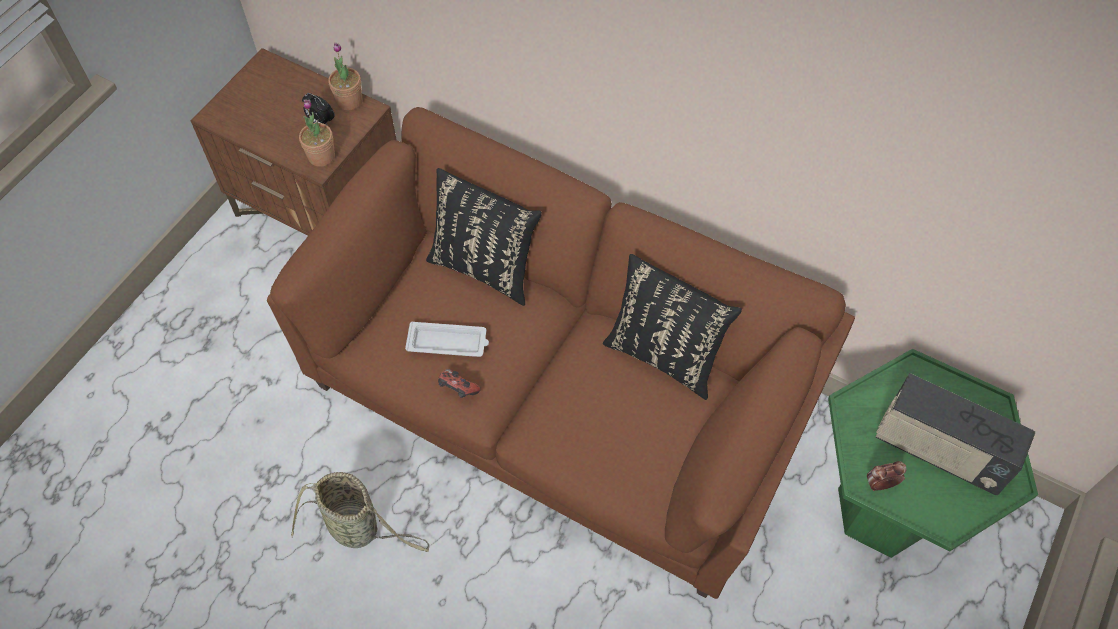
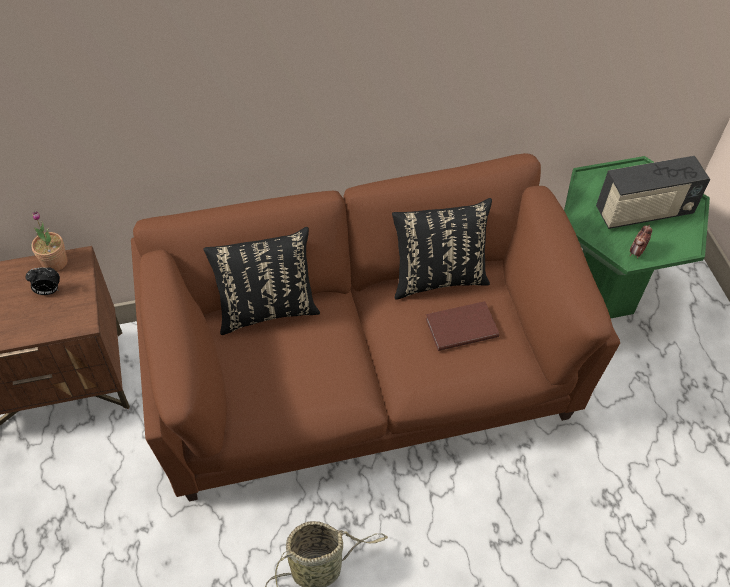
camera: 45 degrees left, 5 degrees down
potted plant [299,100,335,167] -> none
white tray [405,322,489,357] -> none
game controller [438,369,480,398] -> none
none -> brown book [425,301,499,351]

